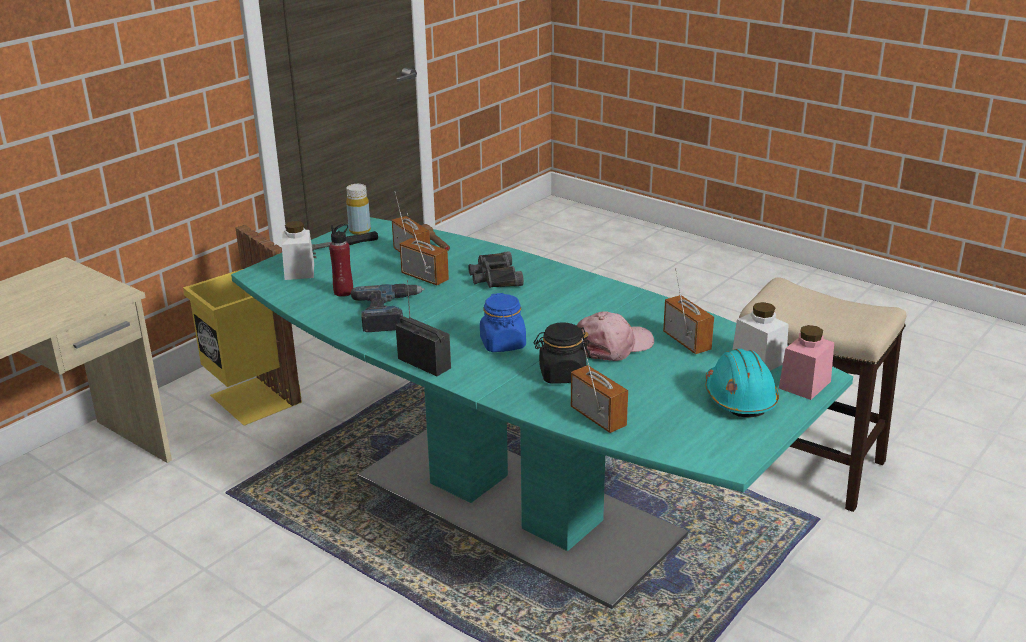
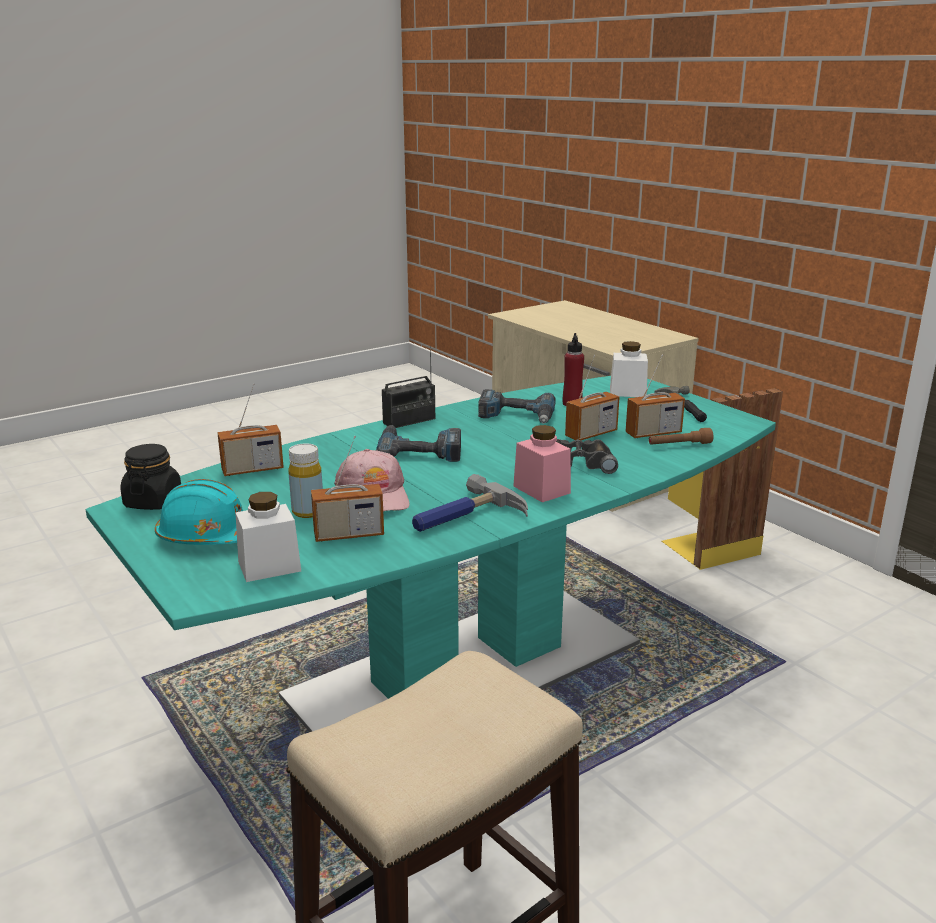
camera: 105 degrees right, 5 degrees down
yellow bottle [346,184,371,235] -> yellow bottle moved to [288,443,323,518]
blue jar [480,293,526,352] -> power drill [376,425,461,462]
black jar [534,322,591,384] -> black jar moved to [120,444,181,510]
pink jar [779,325,834,400] -> pink jar moved to [513,425,571,502]
none -> hammer [412,474,528,532]

